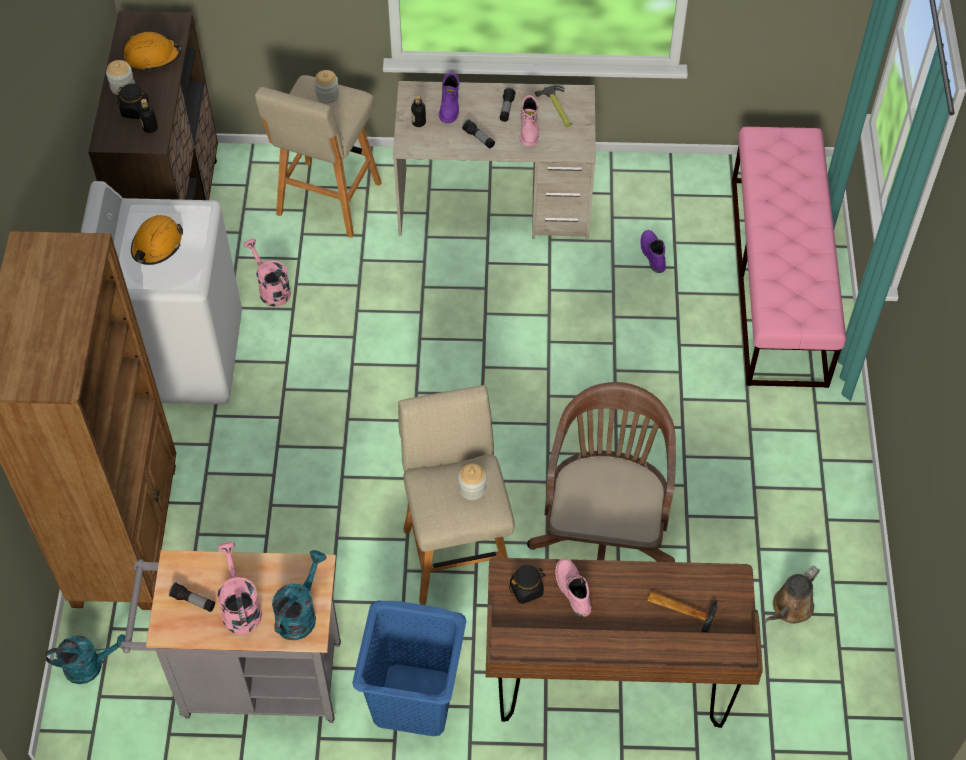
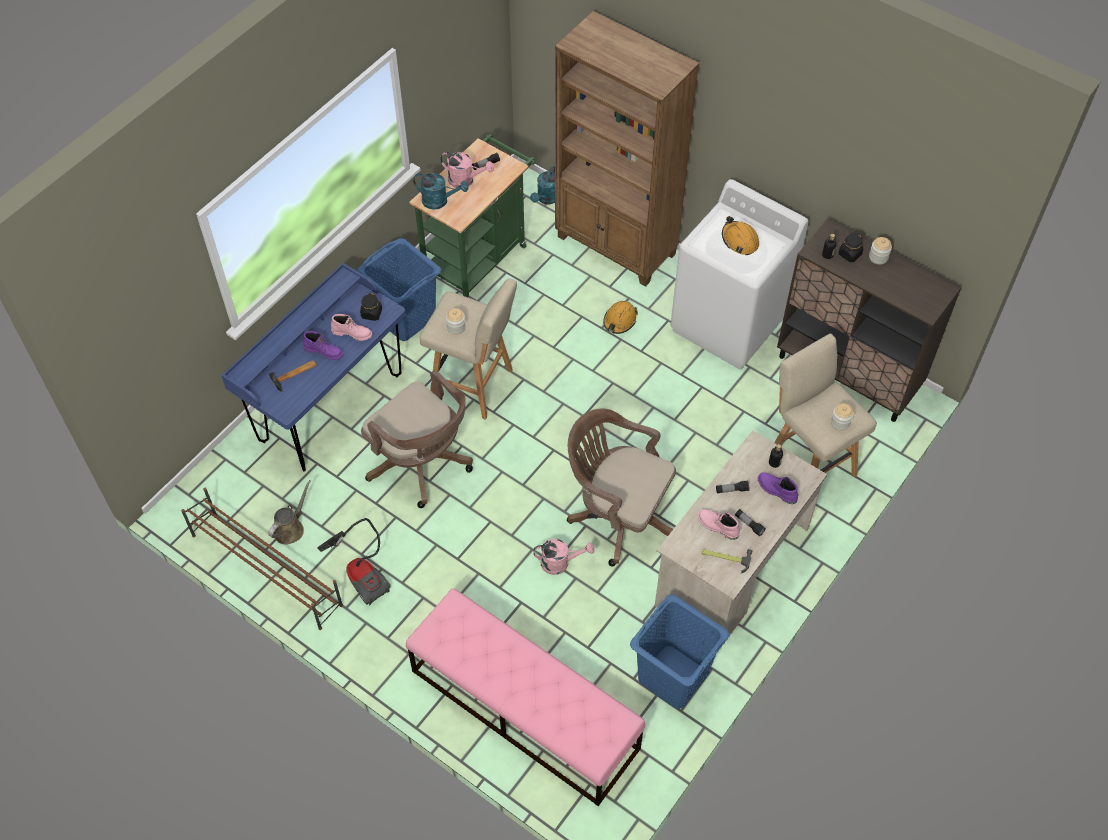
camera: 125 degrees right, 0 degrees up
grey cart [120,550,341,723] -> green cart [409,134,535,298]
orange hard hat [124,32,181,72] -> orange hard hat moved to [603,301,638,334]
pink watering can [244,239,291,307] -> pink watering can moved to [533,539,594,575]
turquoise watering can [272,550,327,640] -> turquoise watering can turned 45 degrees counterclockwise [413,173,468,210]
brown desk [486,557,763,728] -> blue desk [221,263,406,471]
purple boot [640,230,666,273] -> purple boot moved to [303,331,343,360]
brown watering can [763,566,820,624] -> brown watering can turned 45 degrees clockwise [268,480,311,544]
none -> brown shoe rack [181,488,343,630]
none -> vacuum cleaner [317,518,391,605]
none -> brown office chair [567,409,676,566]
none -> blue laundry basket [630,594,729,709]

